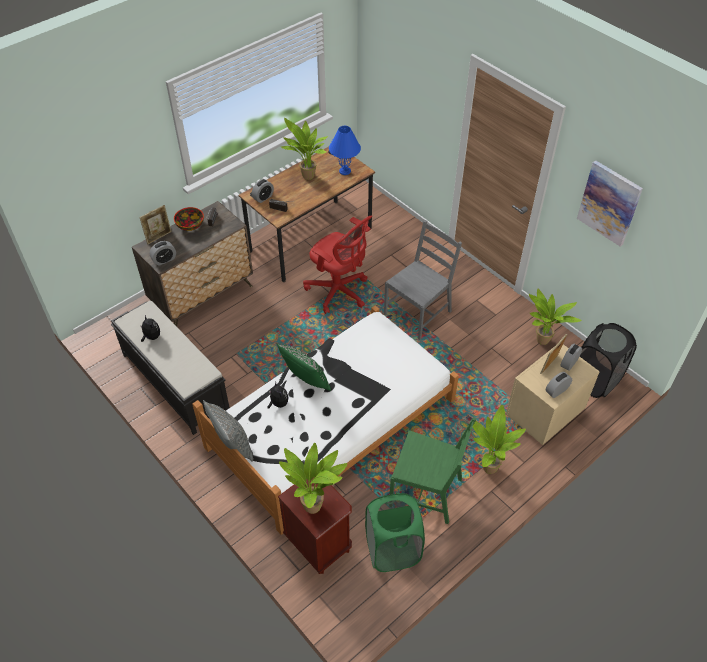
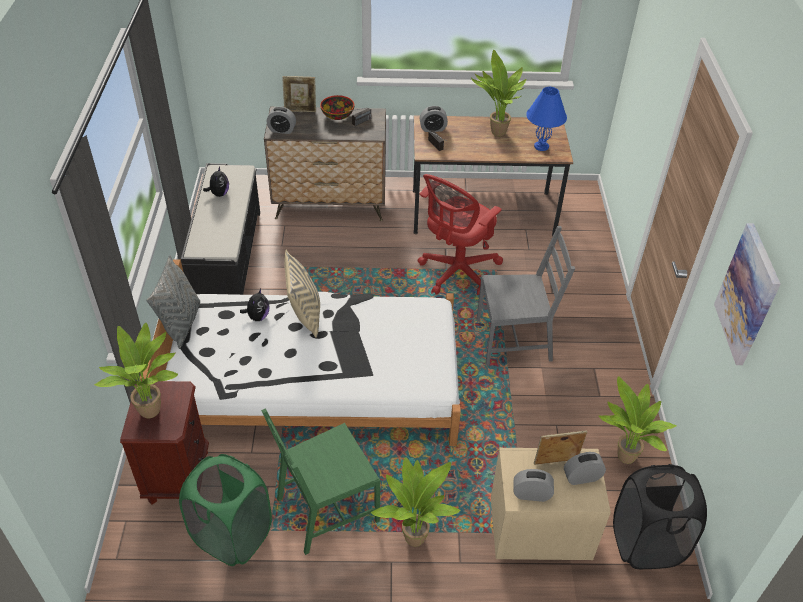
camera: 40 degrees right, 5 degrees down
green pillow [276,343,331,391] -> beige pillow [284,250,320,338]
red office chair [303,216,372,314] -> red office chair turned 45 degrees clockwise [418,174,503,295]
green chair [390,417,476,524] -> green chair turned 90 degrees clockwise [261,408,380,555]

